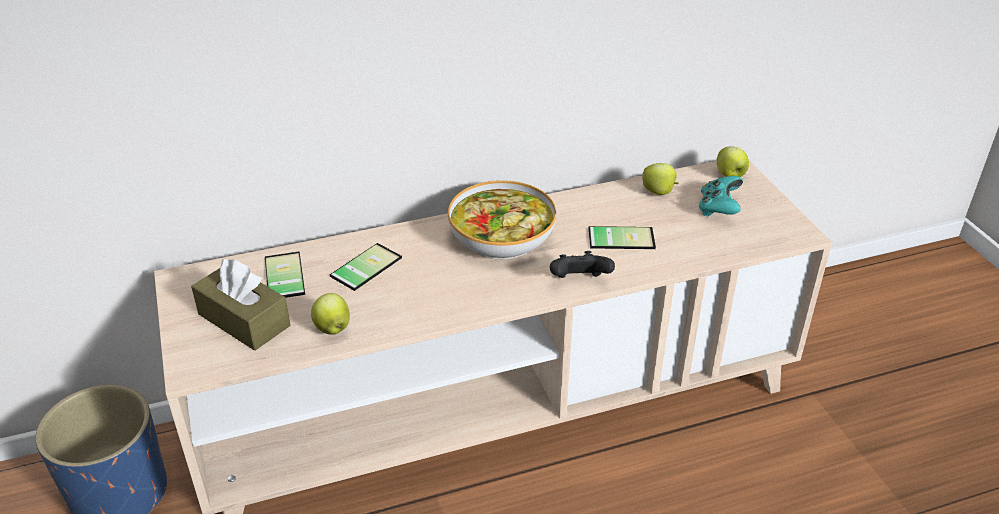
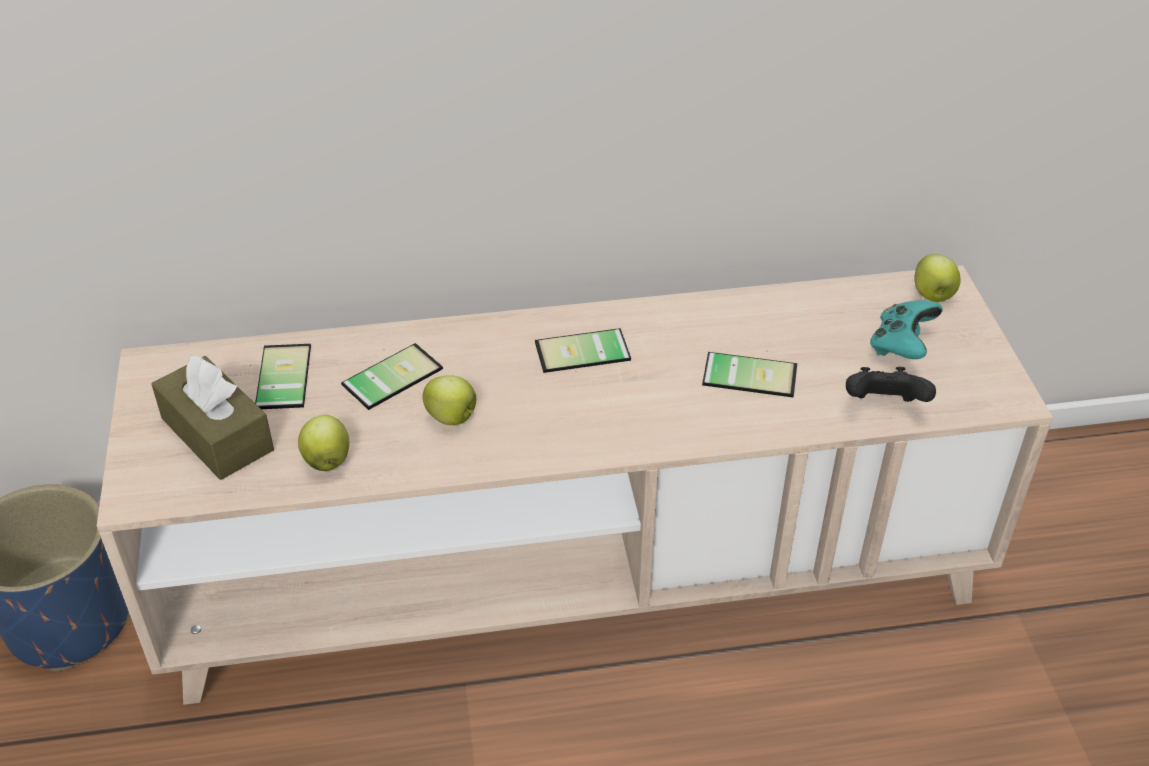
camera: 10 degrees right, 5 degrees up
bowl [448,180,556,260] -> phone [535,328,631,373]
black game controller [550,251,615,278] -> black game controller moved to [846,367,936,402]
apple [642,163,679,195] -> apple moved to [422,375,476,425]

